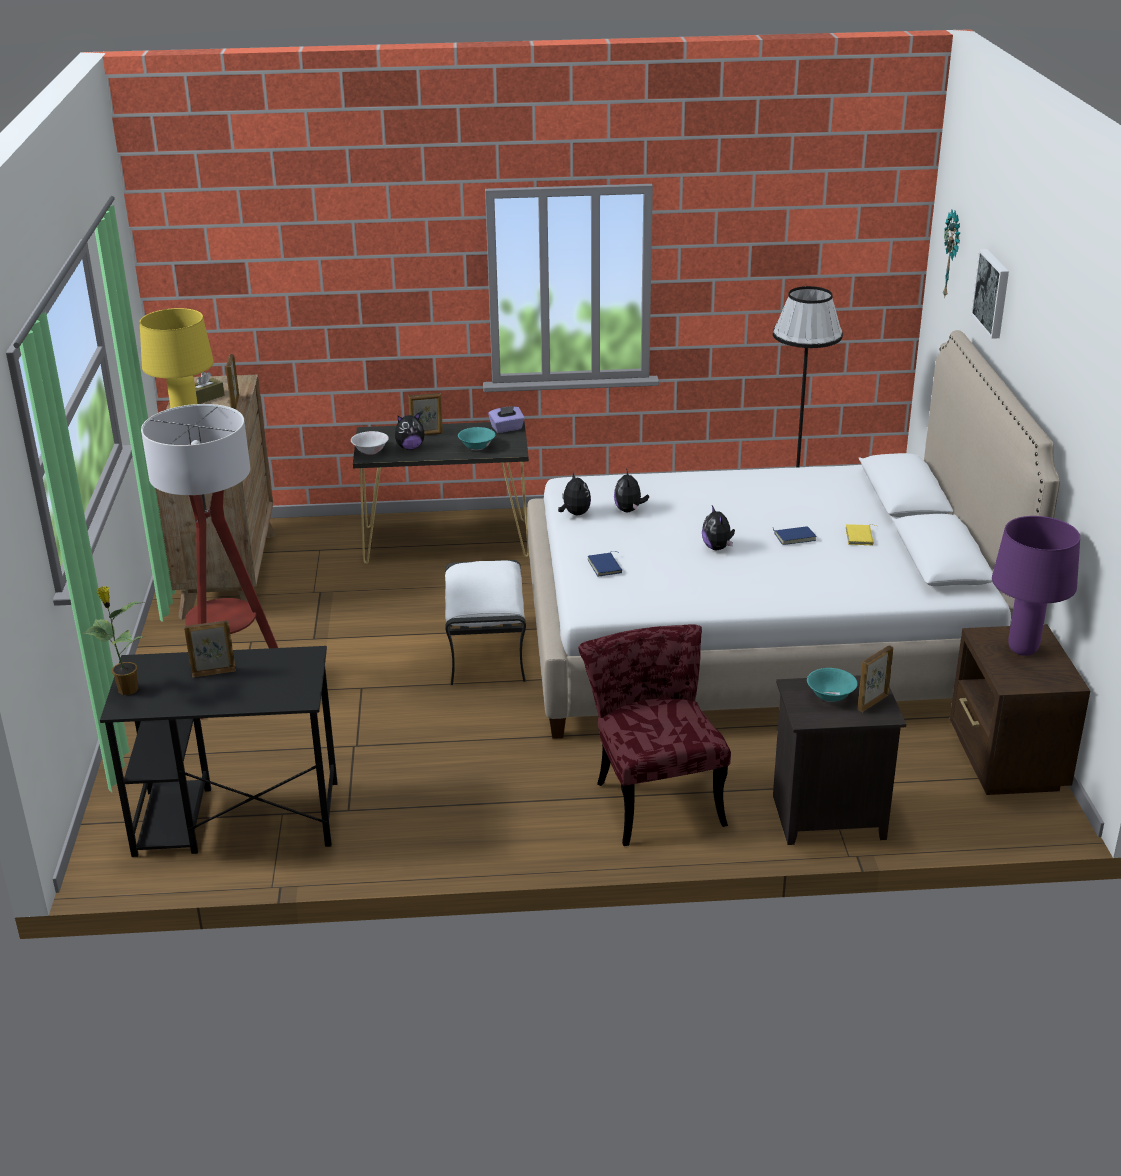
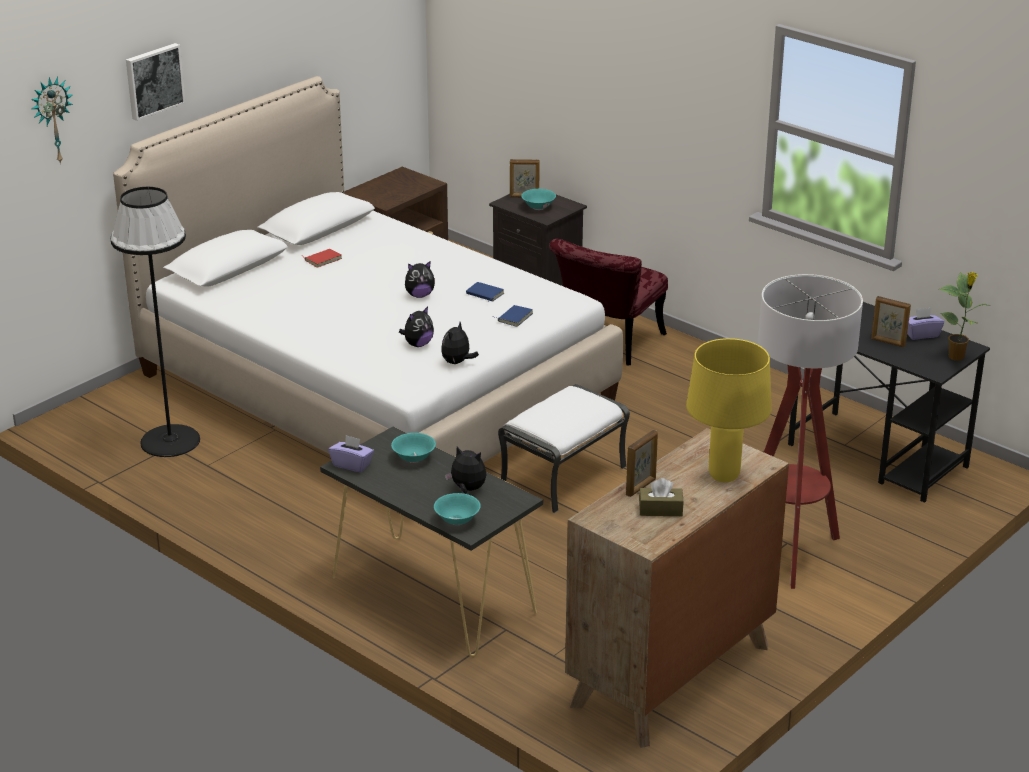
camera: 135 degrees left, 0 degrees up
white bowl [351,431,389,455] -> none
picture frame [408,393,443,435] -> none
plush toy [702,505,735,550] -> plush toy turned 45 degrees clockwise [405,262,435,298]
blue book [773,526,817,545] -> blue book moved to [466,282,504,302]
yellow book [846,524,876,545] -> red book [301,249,342,268]
purple table lamp [992,516,1080,656] -> none
none -> turquoise bowl [434,493,481,525]
none -> purple tissue box [907,308,944,340]

